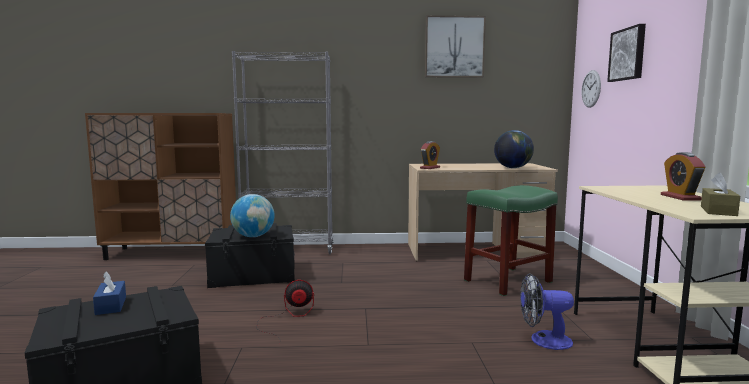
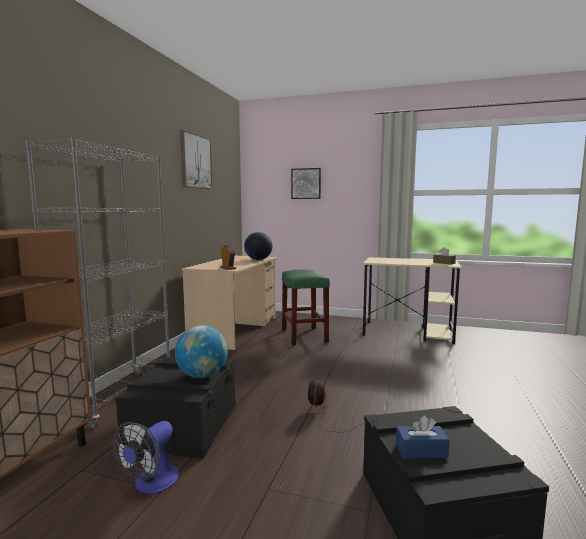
camera: 70 degrees left, 0 degrees up
fan [520,273,574,350] -> fan moved to [113,421,179,494]
wall clock [582,70,601,108] -> none
alarm clock [661,152,706,201] -> none

